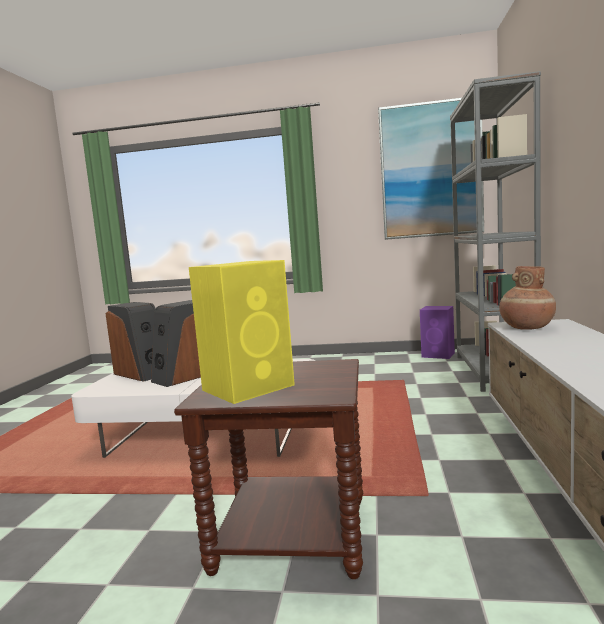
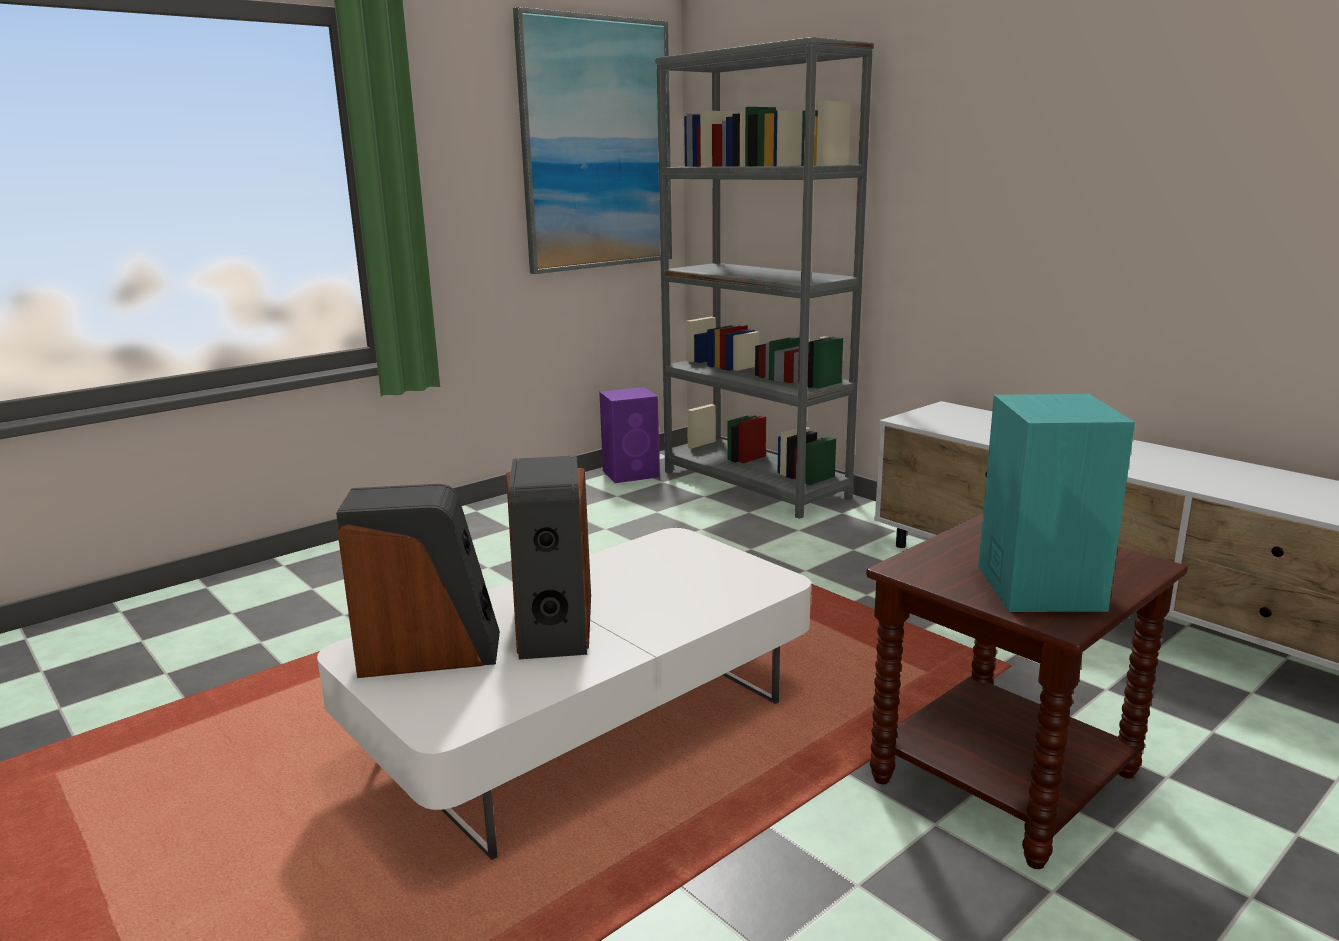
camera: 50 degrees left, 10 degrees up
yellow speaker [189,260,295,404] -> turquoise speaker [978,394,1135,612]
brown vase [499,266,556,330] -> none

